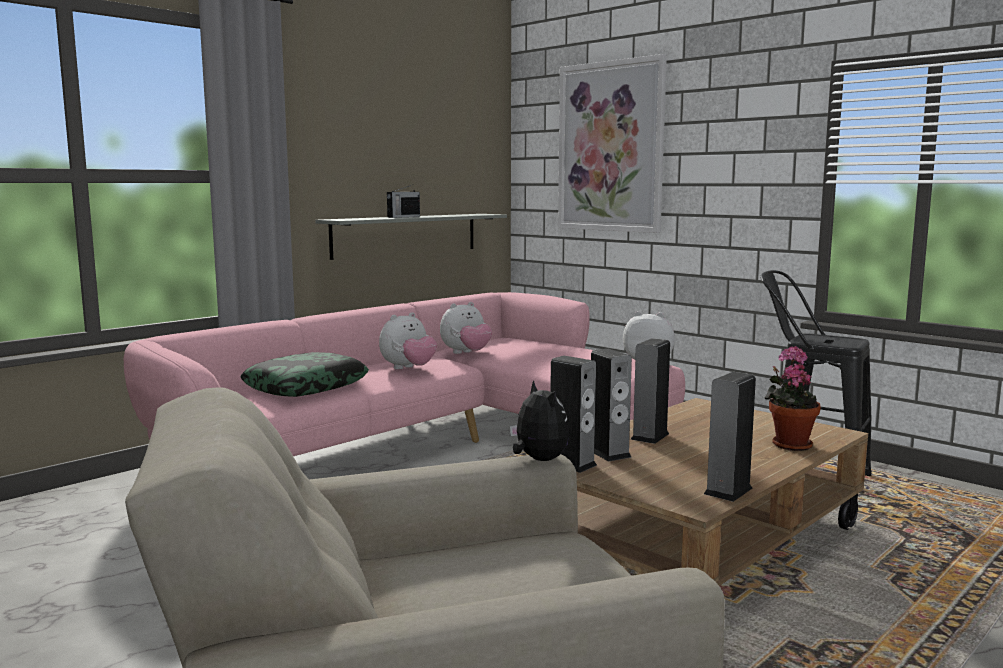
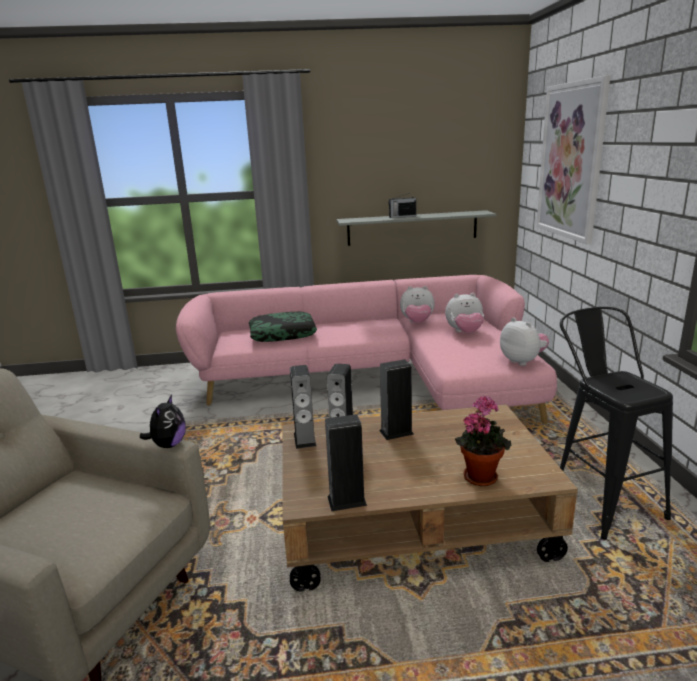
camera: 40 degrees right, 10 degrees up
plush toy [379,312,437,369] -> plush toy moved to [445,293,484,333]

